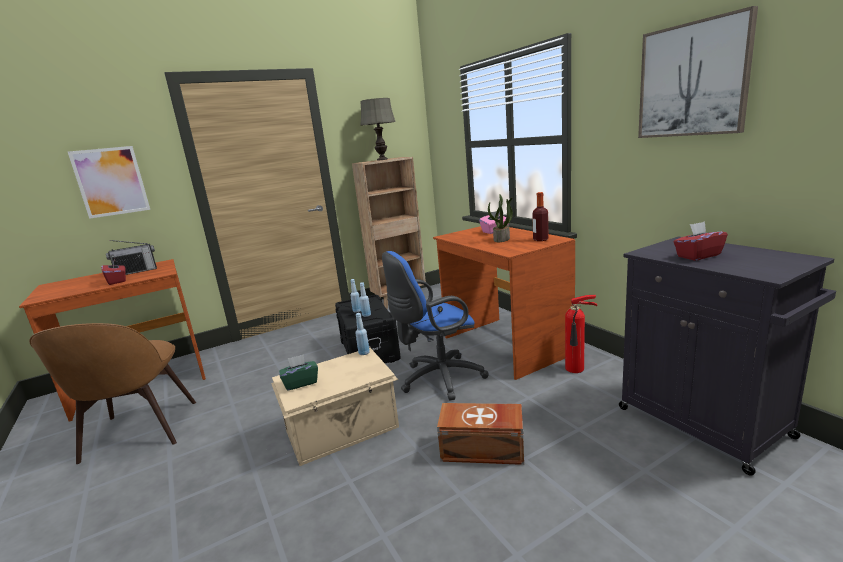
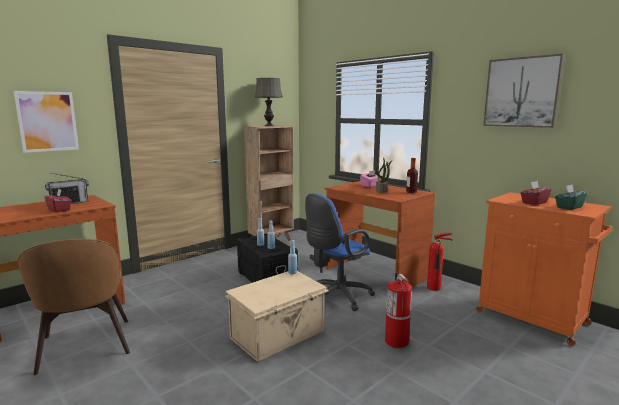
camera: 15 degrees left, 5 degrees down
green tissue box [279,354,318,390] -> green tissue box moved to [555,184,587,210]
brown storage box [437,403,524,465] -> fire extinguisher [385,273,412,348]
black cabinet [619,237,836,476] -> orange cabinet [476,192,613,346]

